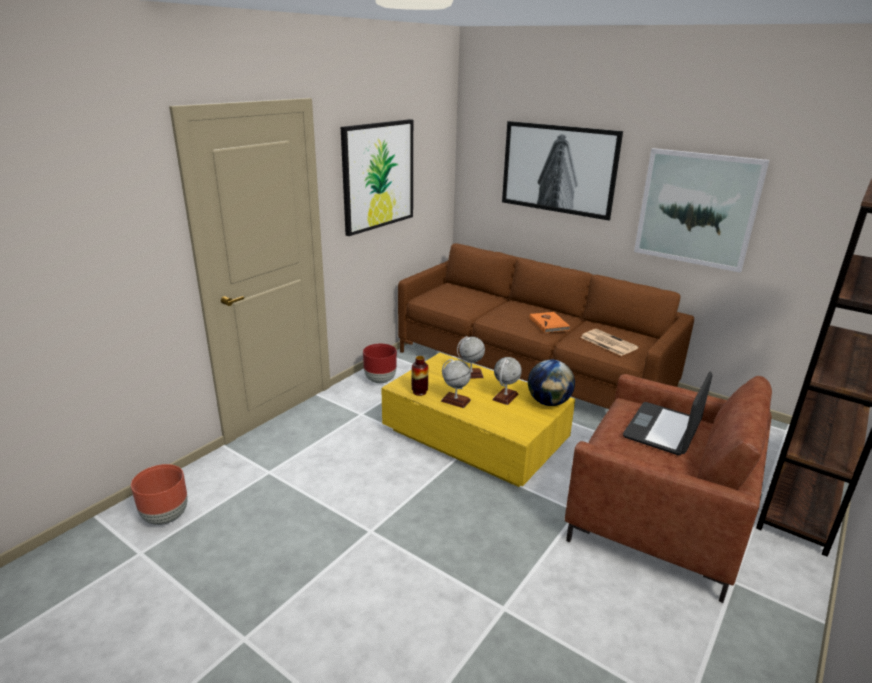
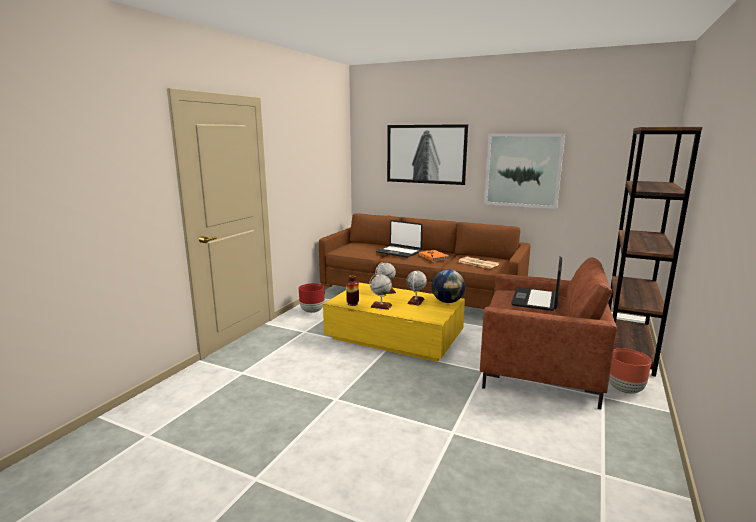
camera: 10 degrees left, 10 degrees down
brown planter [131,464,188,525] -> brown planter moved to [609,348,652,394]
picture [341,119,413,236] -> none
none -> laptop [376,220,423,258]

